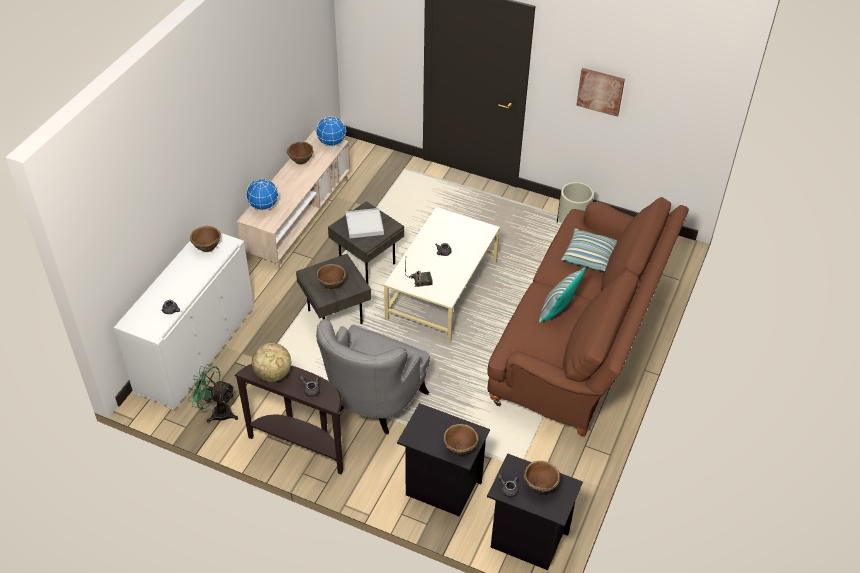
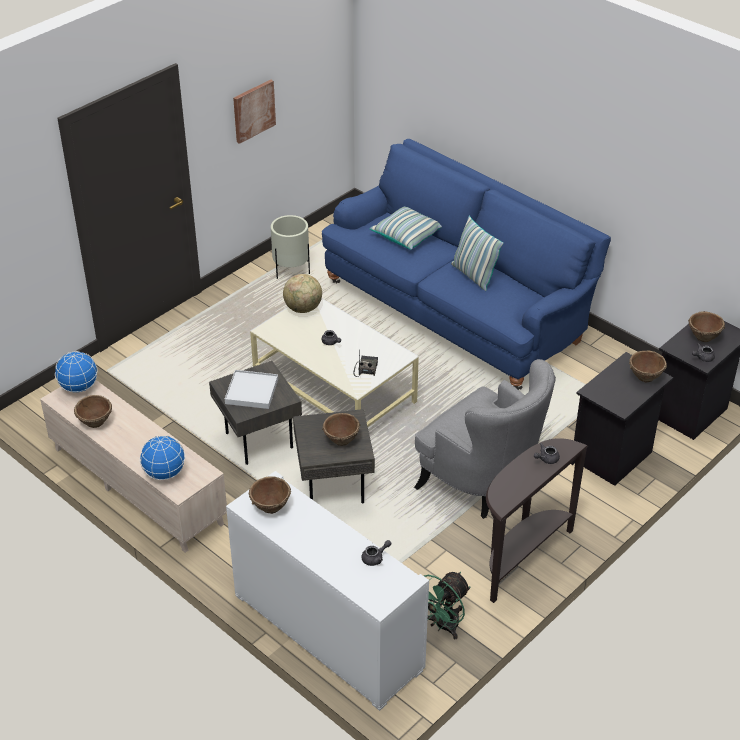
camera: 70 degrees left, 5 degrees down
globe [252,343,291,382] -> globe moved to [283,274,322,313]
brown sofa [487,197,689,437] -> blue sofa [322,139,611,390]

